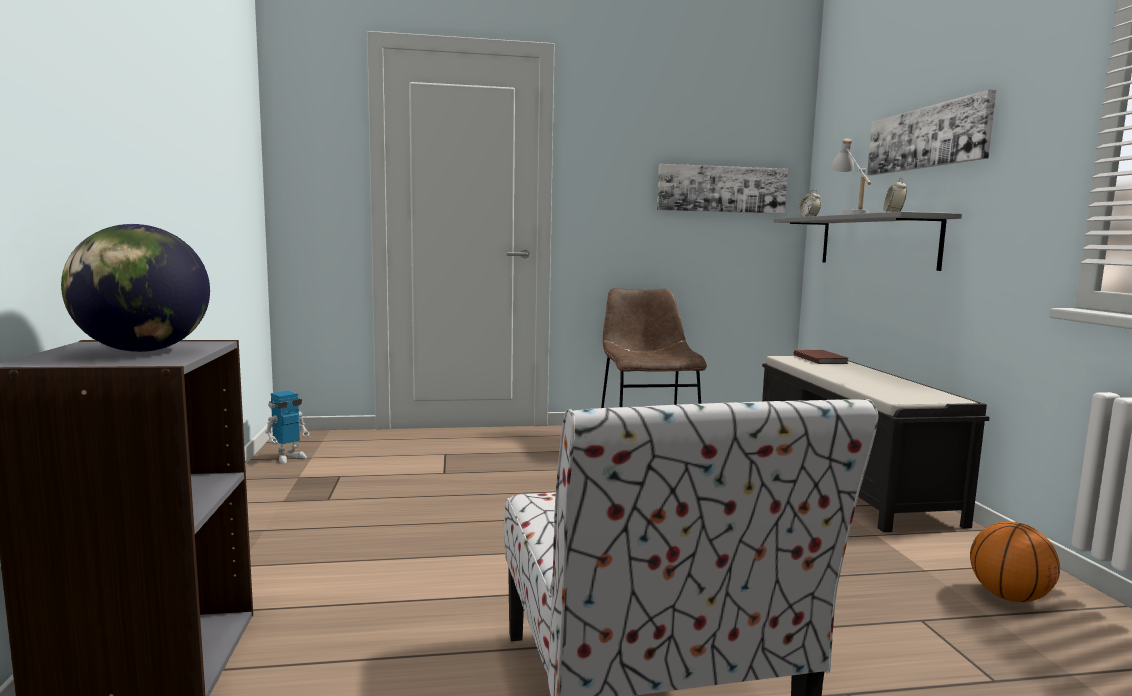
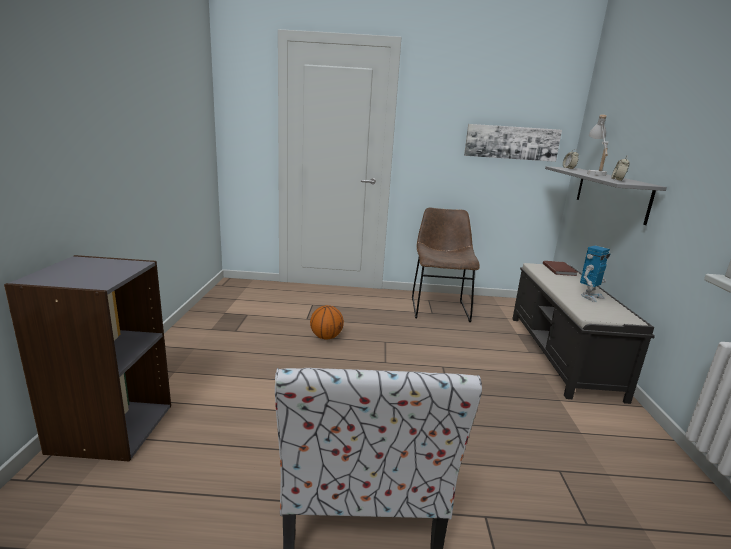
camera: 10 degrees right, 10 degrees up
globe [61,224,210,352] -> none
toy robot [265,391,310,464] -> toy robot moved to [580,246,610,302]
picture [867,90,996,175] -> none
basketball [970,522,1060,602] -> basketball moved to [310,305,344,340]

